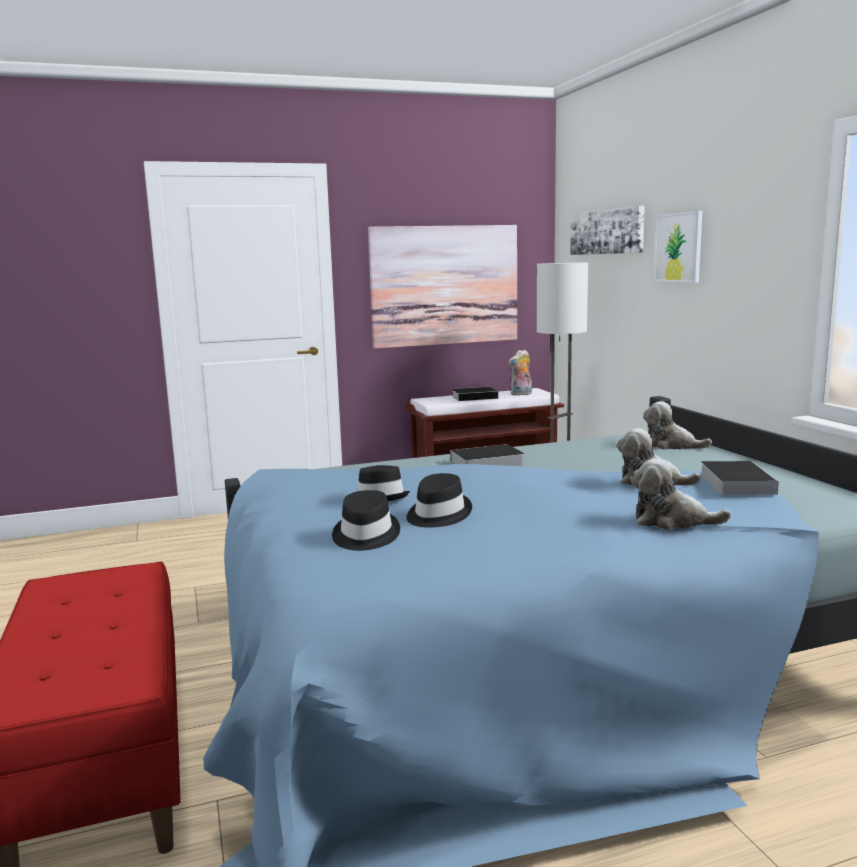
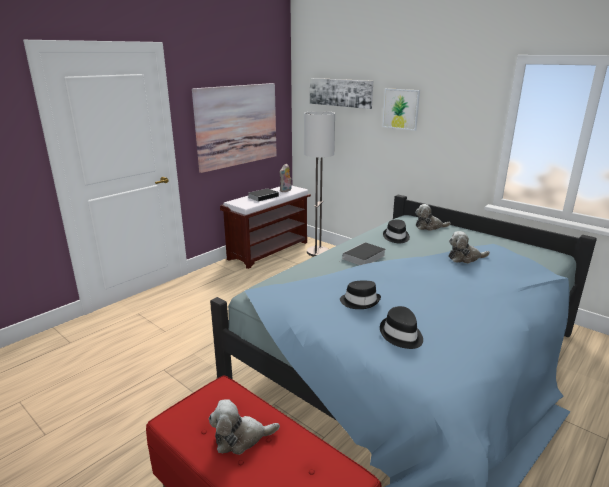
camera: 30 degrees left, 10 degrees up
black hat [406,473,472,528] -> black hat moved to [383,220,410,243]
plush toy [630,458,731,530] -> plush toy moved to [209,399,280,455]
book [700,461,779,495] -> none

